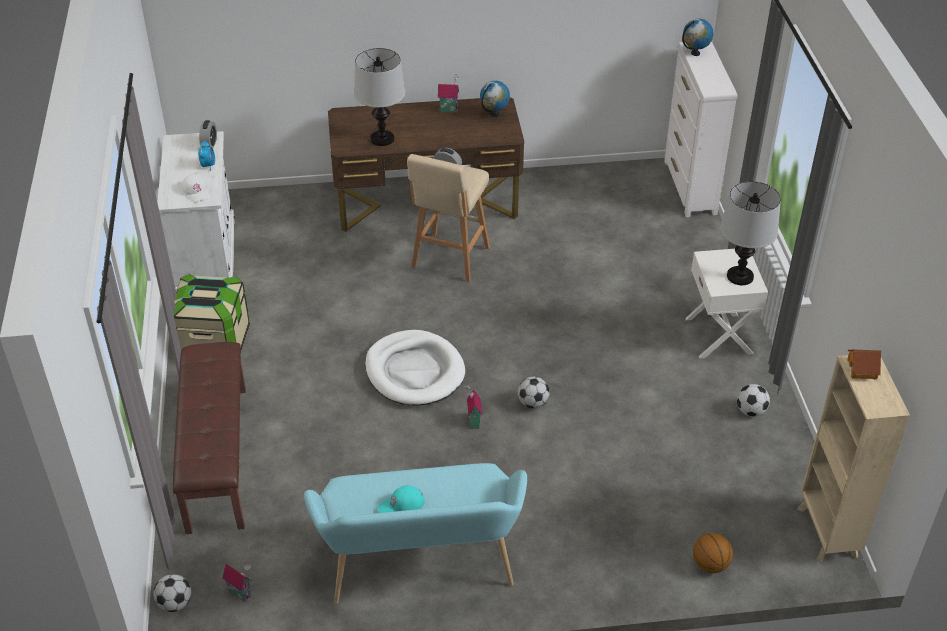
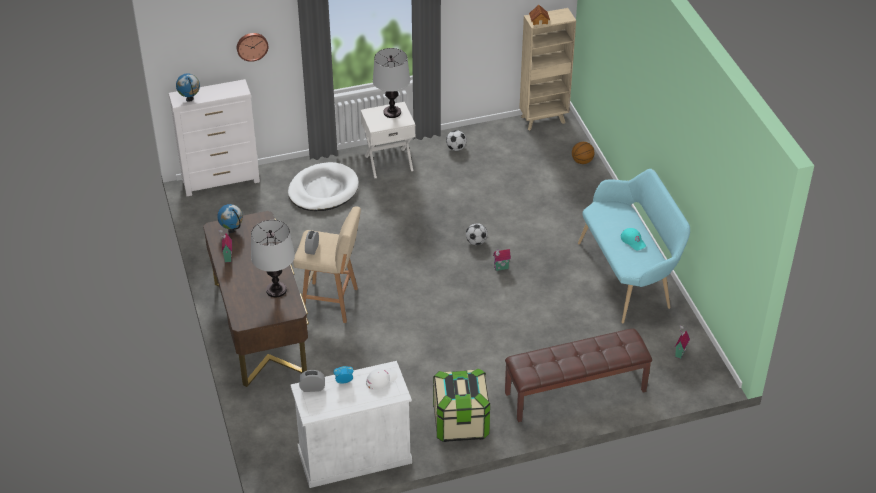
camera: 100 degrees left, 0 degrees up
football [153,574,191,612] -> none
white dog bed [365,330,465,406] -> white dog bed moved to [288,162,359,211]
none -> wall clock [237,33,268,62]

